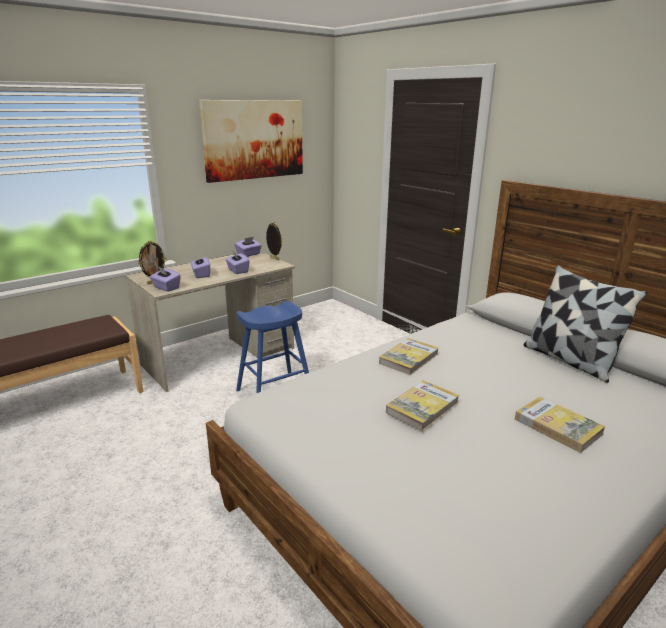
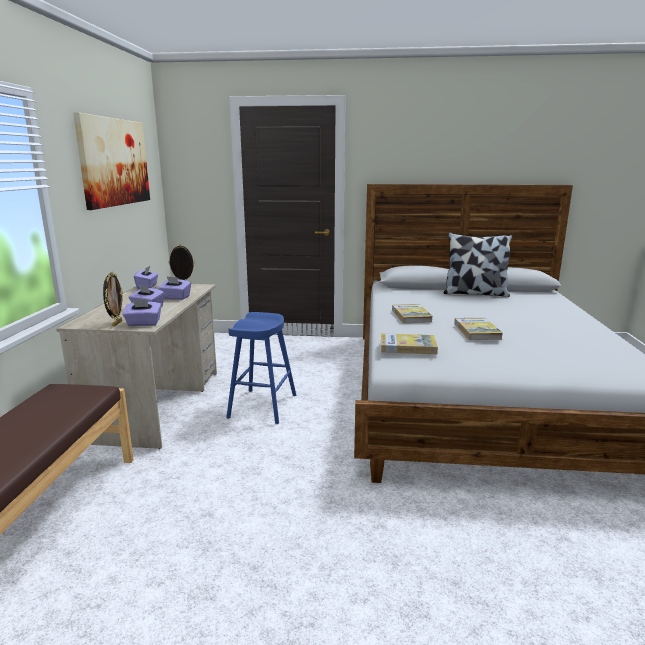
camera: 45 degrees left, 5 degrees down
book [515,397,605,453] -> book moved to [381,333,438,354]

